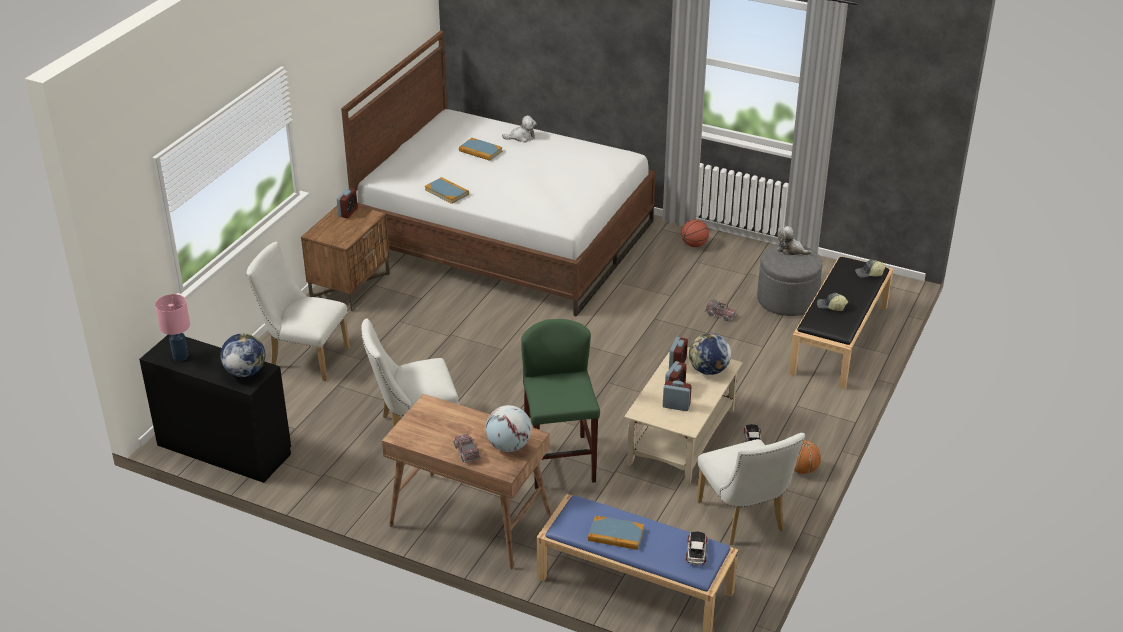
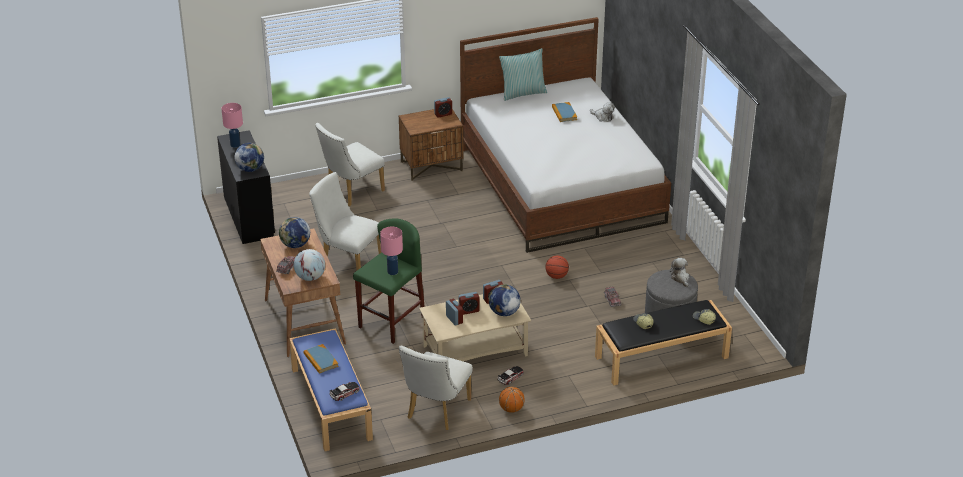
camera: 45 degrees right, 0 degrees up
white chair [247,242,350,381] -> white chair turned 105 degrees counterclockwise [315,123,385,206]
book [425,177,469,204] -> none
basketball [681,220,709,247] -> basketball moved to [545,255,569,279]
none -> globe [279,217,310,248]
none -> pink table lamp [380,227,403,275]
none -> pillow [499,48,547,101]

